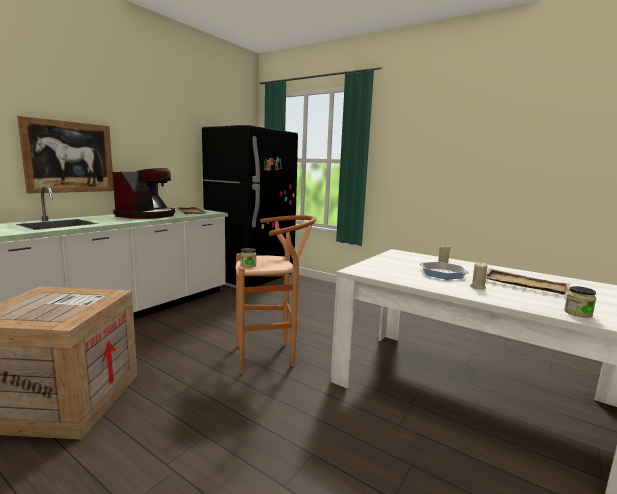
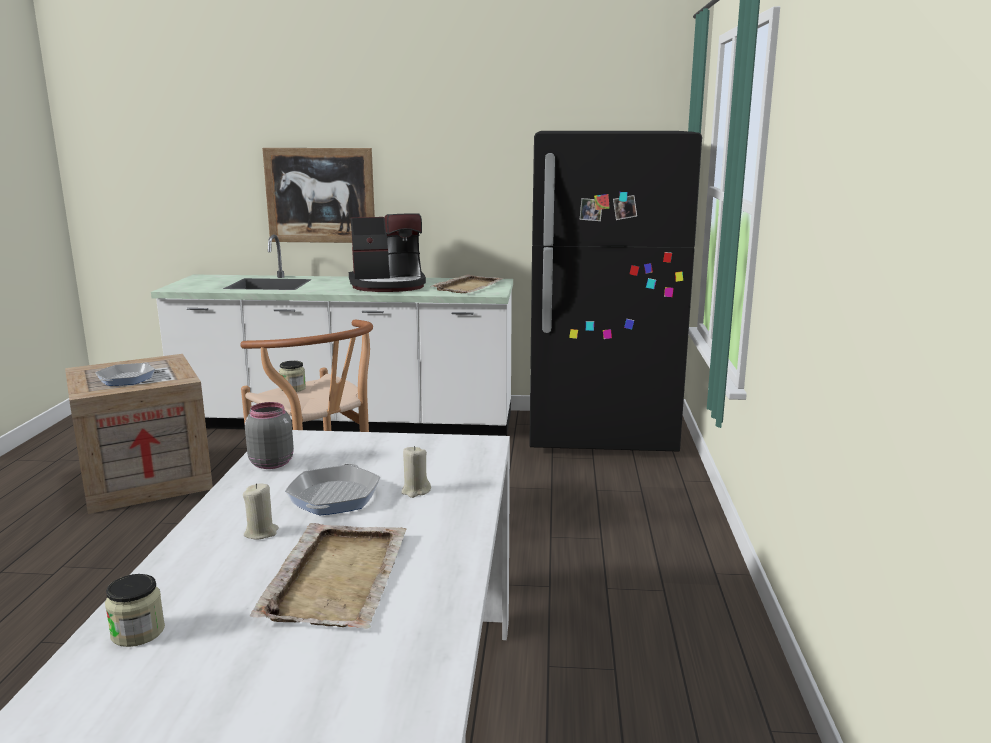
camera: 60 degrees right, 5 degrees up
none -> frying pan [95,363,155,386]
none -> grey jar [245,402,294,469]

